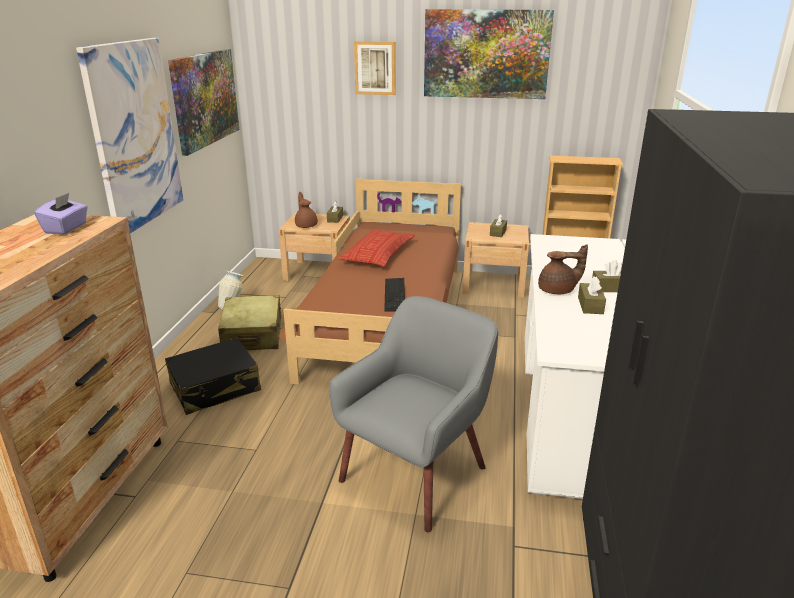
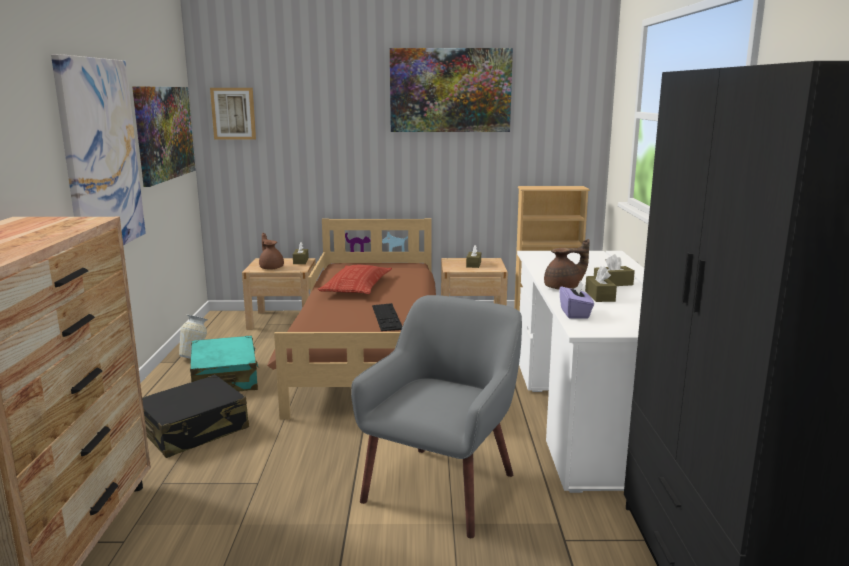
camera: 10 degrees left, 10 degrees down
purple tissue box [34,193,88,235] -> purple tissue box moved to [559,281,594,319]
beige suitcase [218,295,281,350] -> turquoise suitcase [190,335,259,392]
picture [354,41,396,95] -> picture moved to [210,88,256,140]

